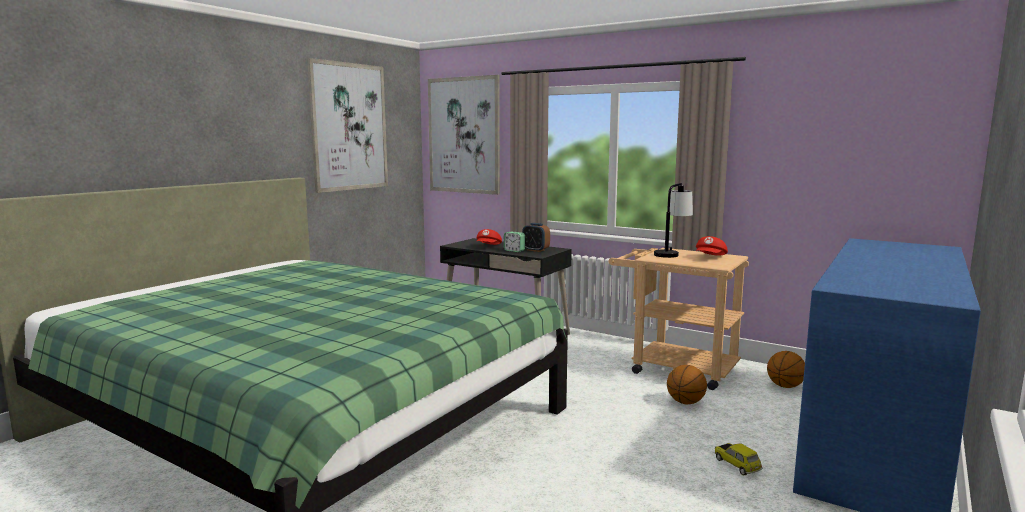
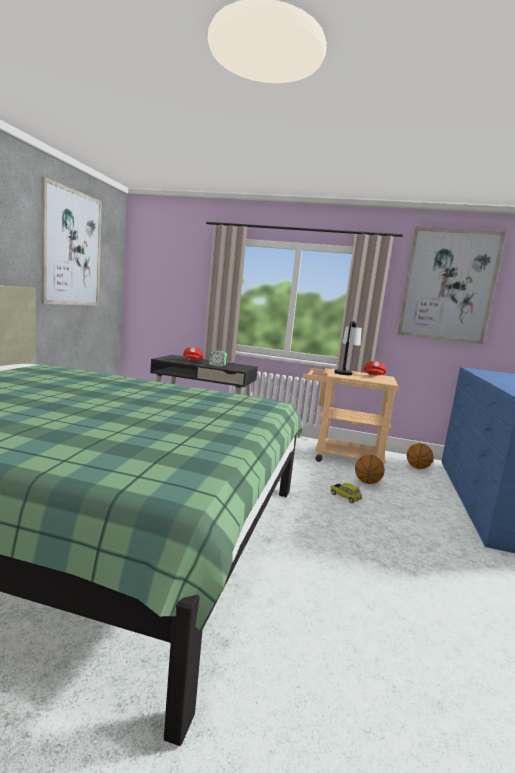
camera: 20 degrees left, 0 degrees up
picture [428,75,500,195] -> picture moved to [398,226,506,344]
alarm clock [522,223,550,252] -> none
toy car [715,443,763,476] -> toy car moved to [330,483,362,503]

